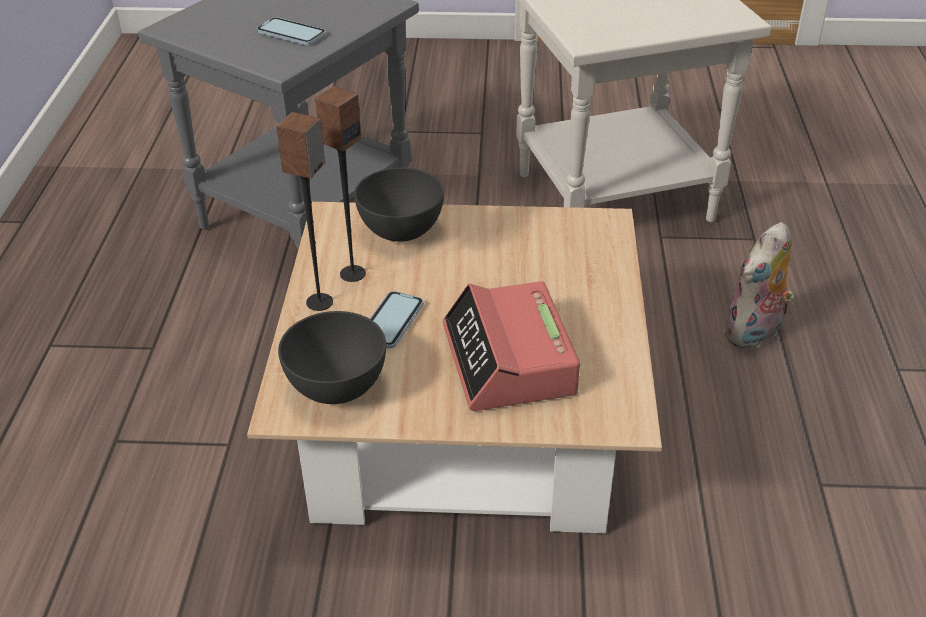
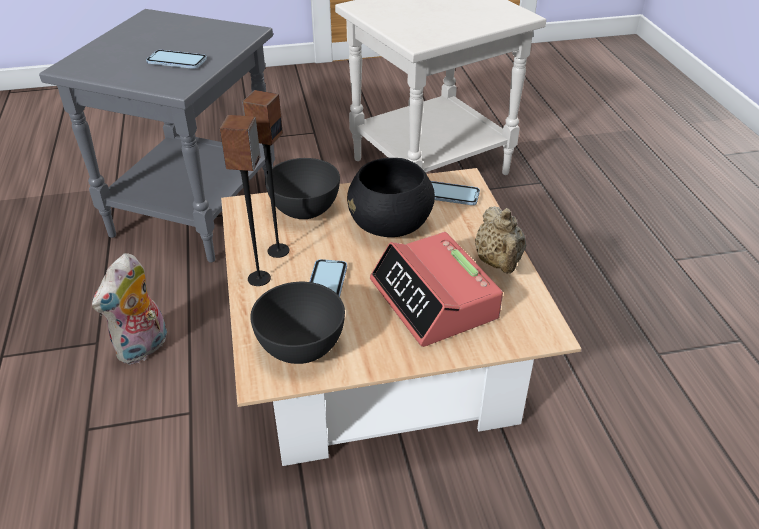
camera: 15 degrees left, 0 degrees up
plush toy [723,222,794,349] -> plush toy moved to [92,253,167,365]
none -> black bowl [347,158,435,237]
none -> phone [431,181,480,205]
none -> beige teapot [475,206,527,274]

